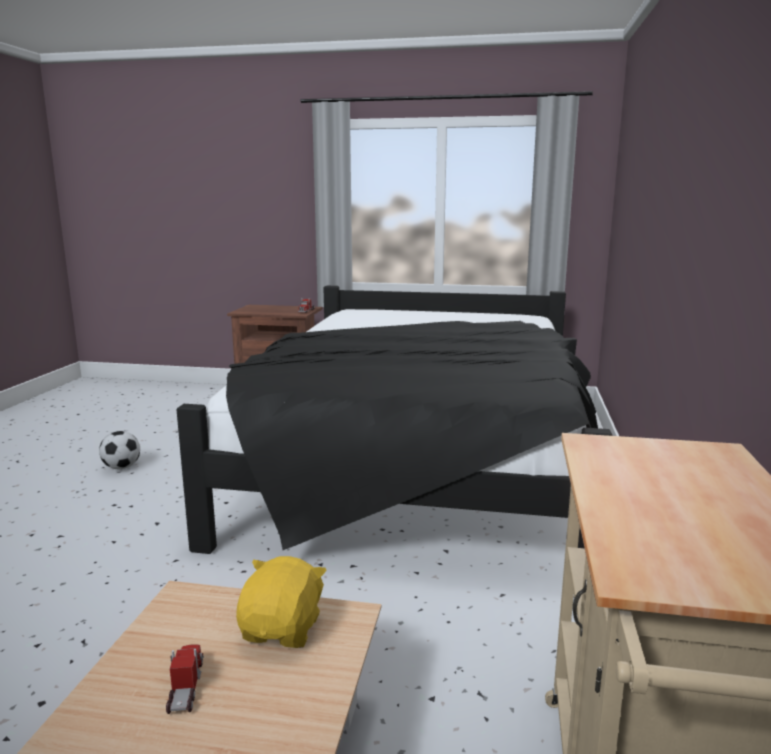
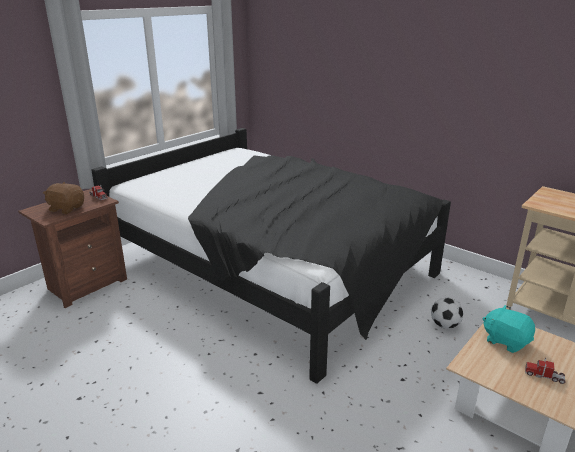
camera: 60 degrees left, 10 degrees up
football [99,431,140,469] -> football moved to [431,298,463,329]
yellow plush toy [236,556,327,648] -> turquoise plush toy [482,305,535,353]
none -> brown plush toy [43,182,84,214]

